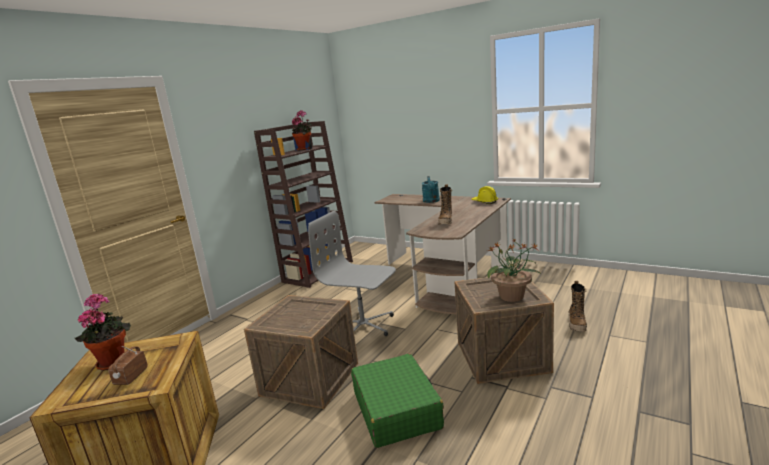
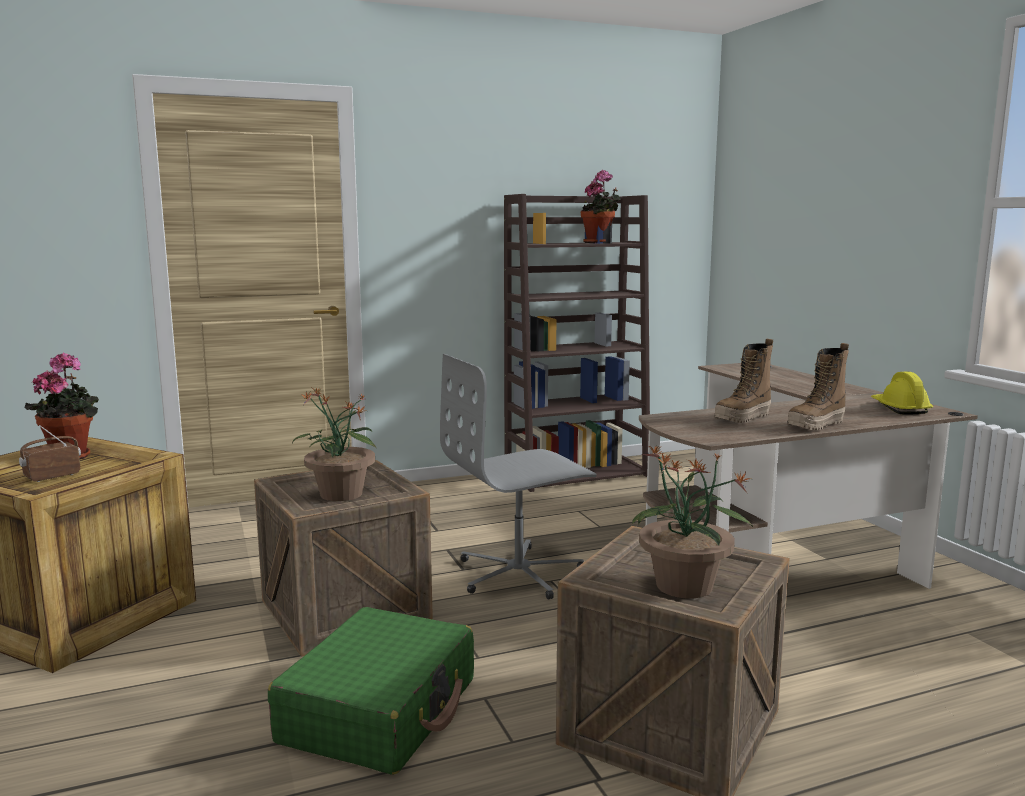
camera: 35 degrees right, 5 degrees down
grey office chair [308,211,396,336] -> grey office chair turned 90 degrees counterclockwise [440,354,597,600]
turquoise watering can [422,176,440,203] -> none
boot [569,281,587,332] -> boot moved to [787,343,849,430]
none -> potted plant [292,388,377,501]

